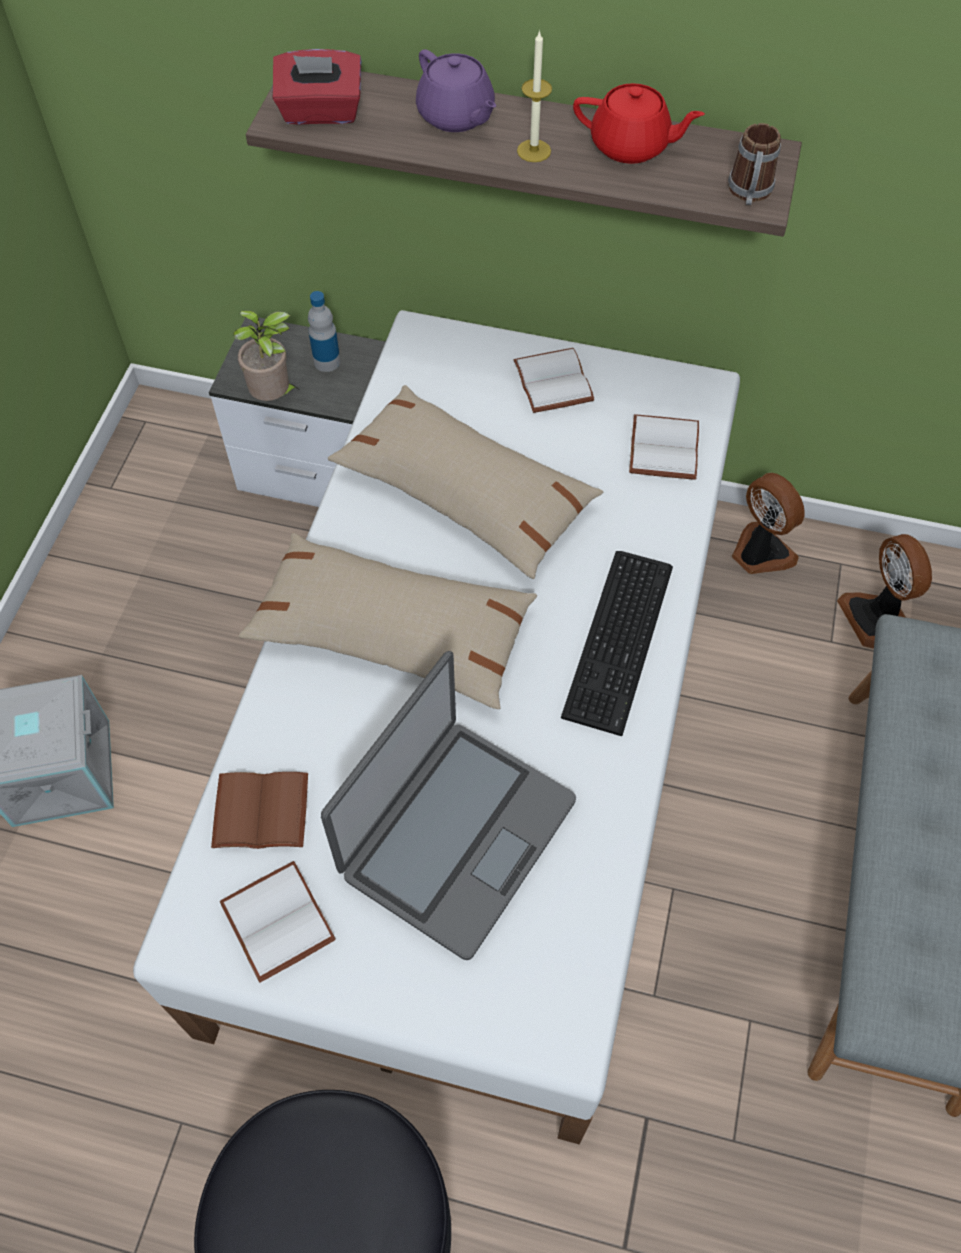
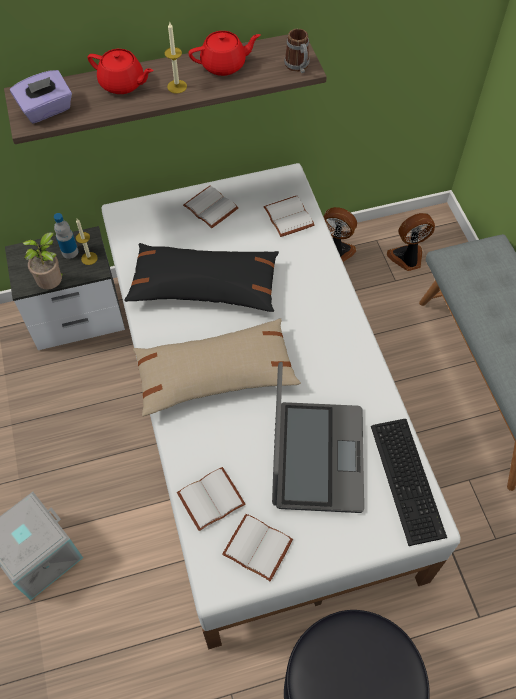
camera: 30 degrees left, 0 degrees up
brown book [211,772,308,849] -> white book [177,467,245,531]
red tissue box [273,49,361,125] -> purple tissue box [10,70,72,123]
beige pillow [328,385,604,579] -> black pillow [124,243,279,312]
purple teapot [416,49,496,132] -> red teapot [88,49,154,94]
keyboard [561,551,673,736] -> keyboard moved to [371,419,447,546]
fan [837,534,932,649] -> fan turned 120 degrees clockwise [387,213,435,271]
none -> candle [76,219,98,265]

